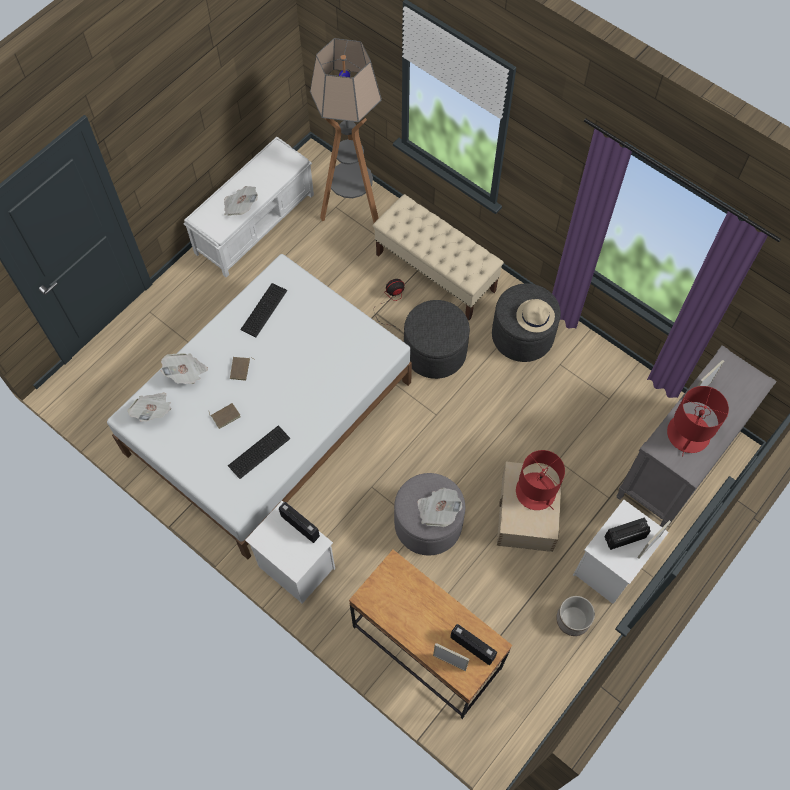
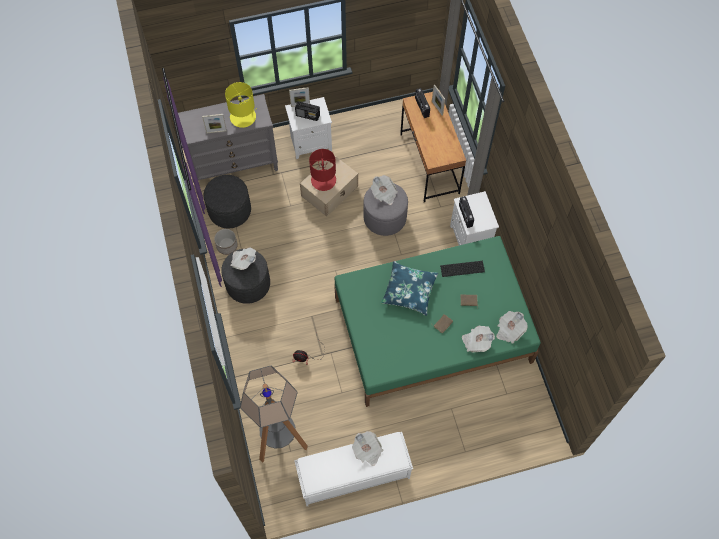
camera: 145 degrees left, 0 degrees up
white bed [107,254,412,559] -> green bed [334,236,541,407]
keyboard [240,283,287,337] -> none
beige bench [373,194,504,320] -> none
grey ottoman [404,300,470,379] -> grey ottoman moved to [204,175,251,228]
beige hat [516,299,555,332] -> newspaper [230,247,256,270]
planter [556,596,595,636] -> planter moved to [214,229,238,255]
red table lamp [667,386,729,457] -> yellow table lamp [225,82,257,128]
none -> blue pillow [381,261,438,316]

